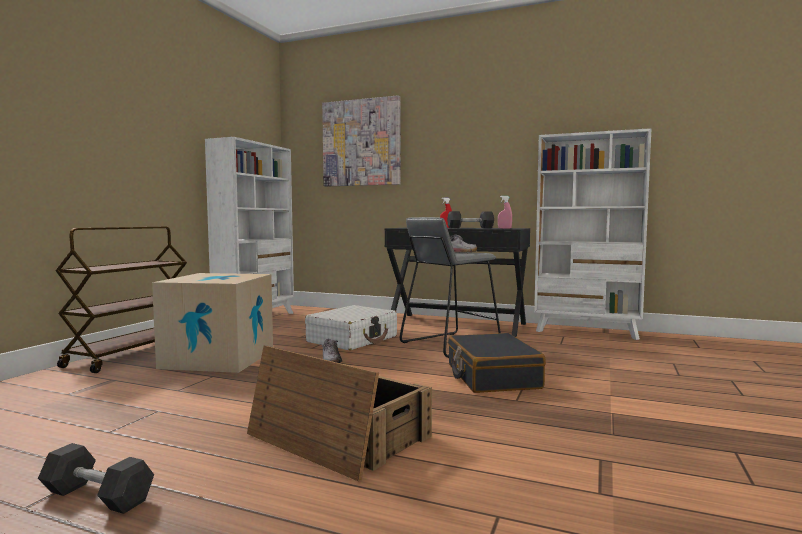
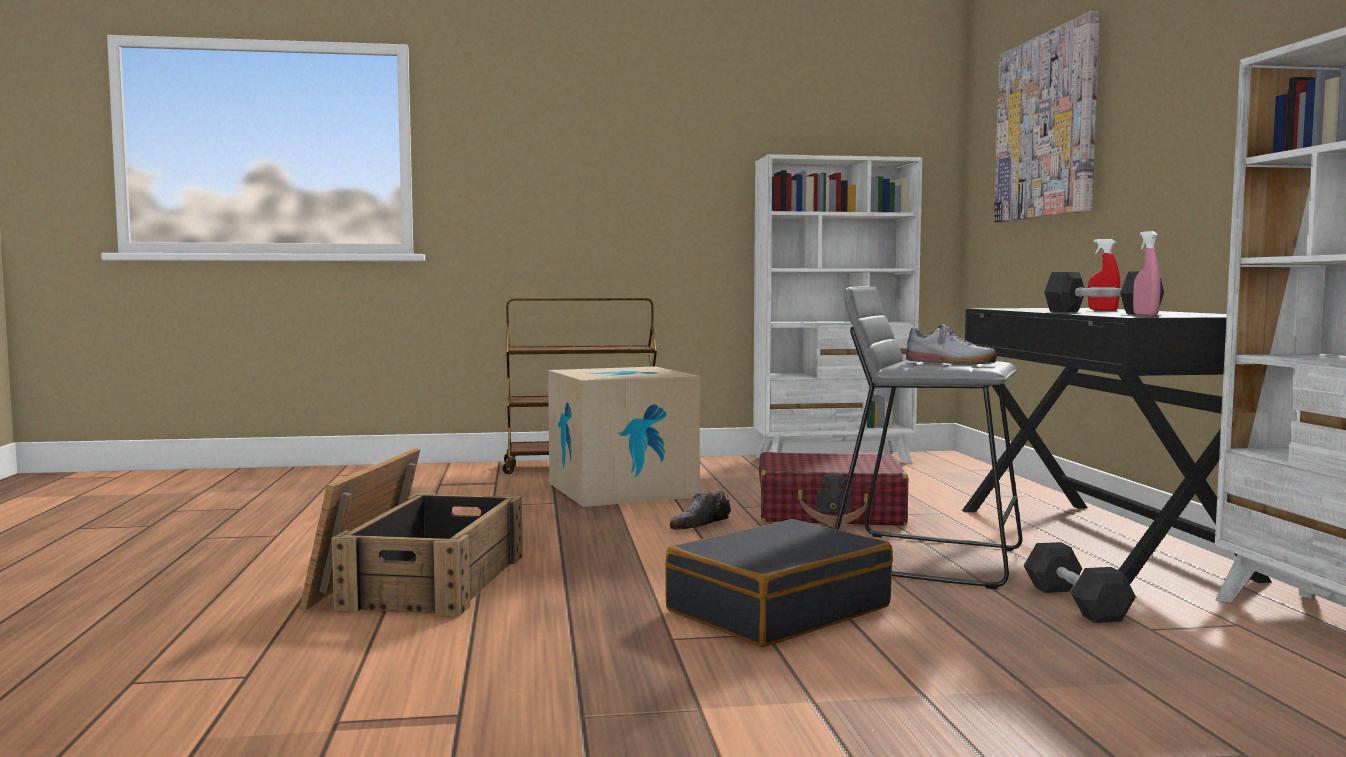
camera: 60 degrees right, 0 degrees up
grey dumbbell [38,443,154,514] -> grey dumbbell moved to [1024,542,1136,623]
white suitcase [305,305,397,350] -> red suitcase [759,452,908,526]

